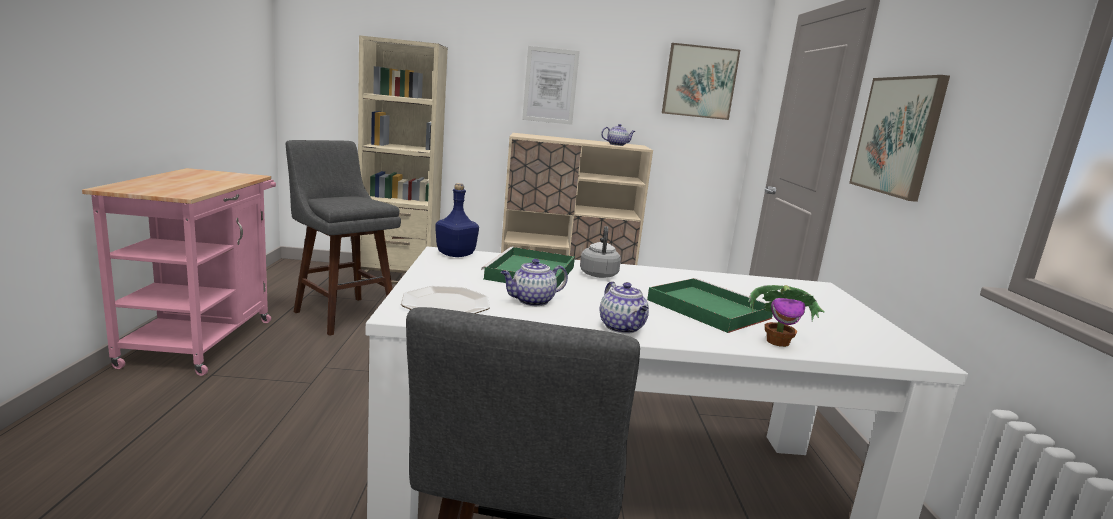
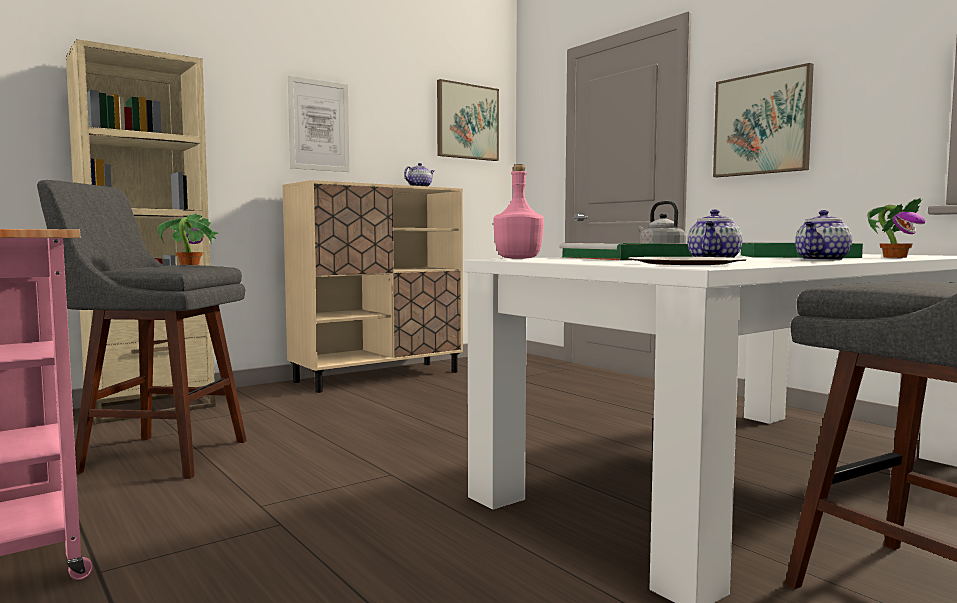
camera: 35 degrees left, 10 degrees down
blue bottle [435,183,479,257] -> pink bottle [493,164,544,259]
teapot [600,281,649,334] -> teapot turned 105 degrees clockwise [795,210,852,261]
none -> potted plant [157,213,219,265]

